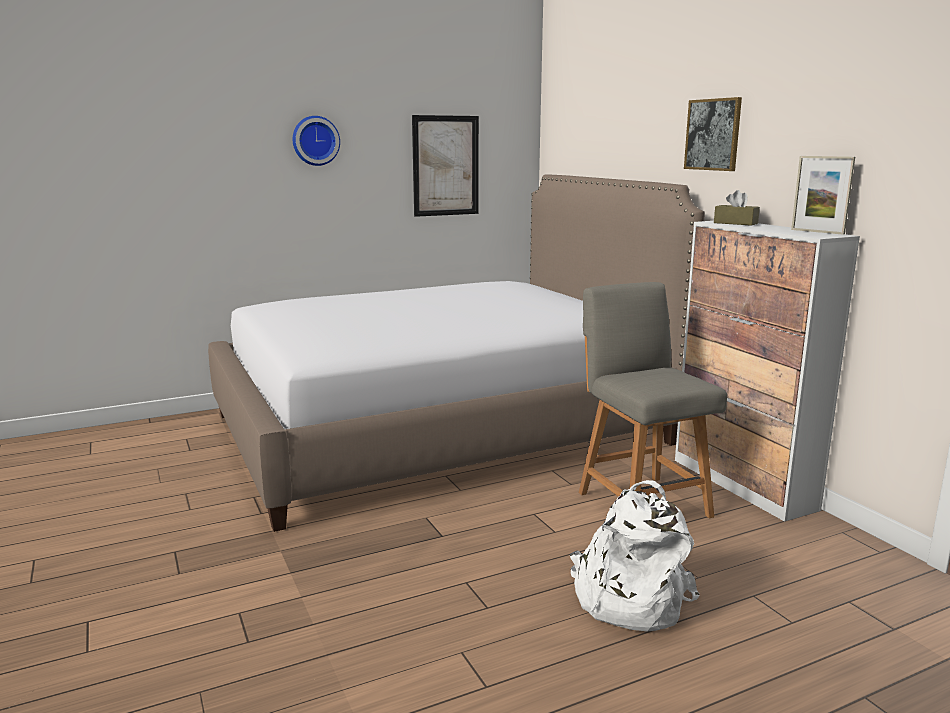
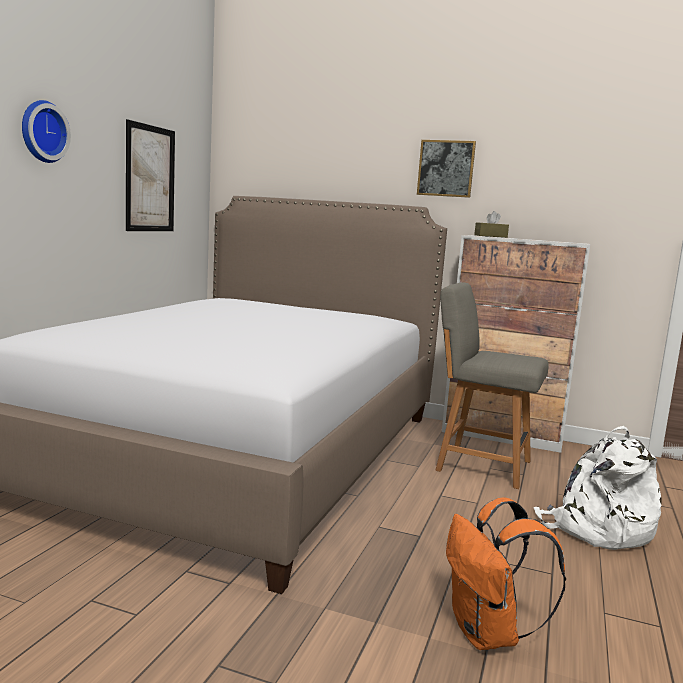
camera: 45 degrees left, 5 degrees down
picture frame [791,156,855,235] -> none
none -> orange backpack [446,497,566,650]

